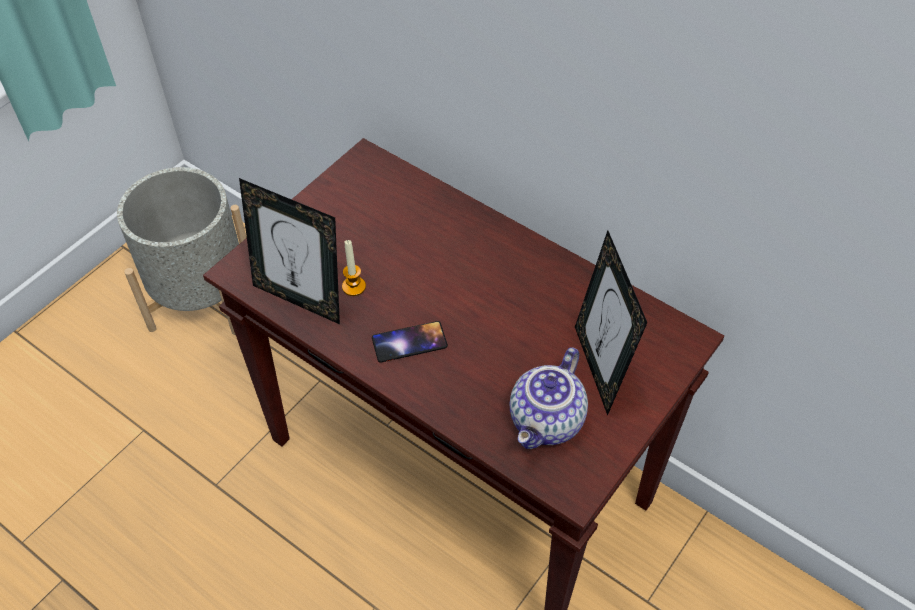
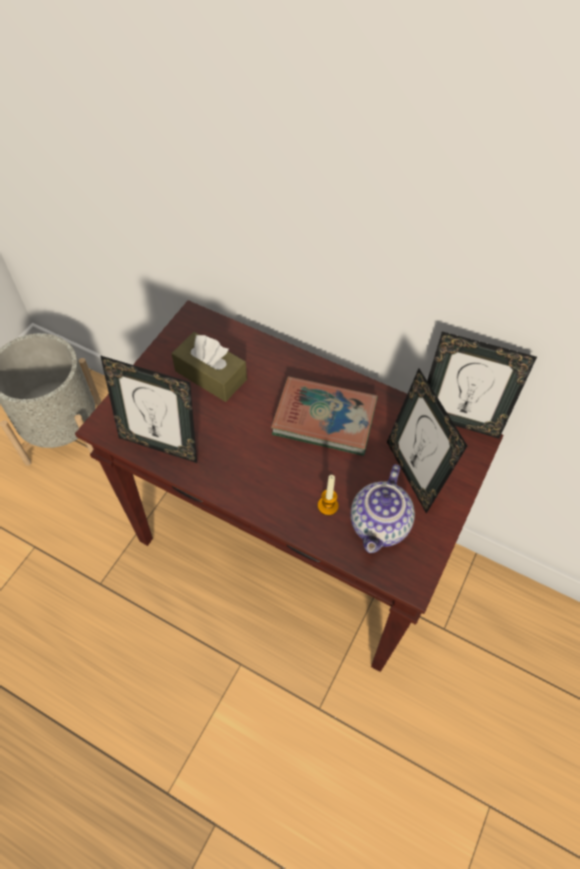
camera: 10 degrees left, 5 degrees up
candle [342,240,366,296] -> candle moved to [318,475,339,515]
phone [372,321,448,363] -> none
none -> brown tissue box [172,332,247,402]
none -> book [271,376,378,456]
none -> picture frame [427,331,537,438]

